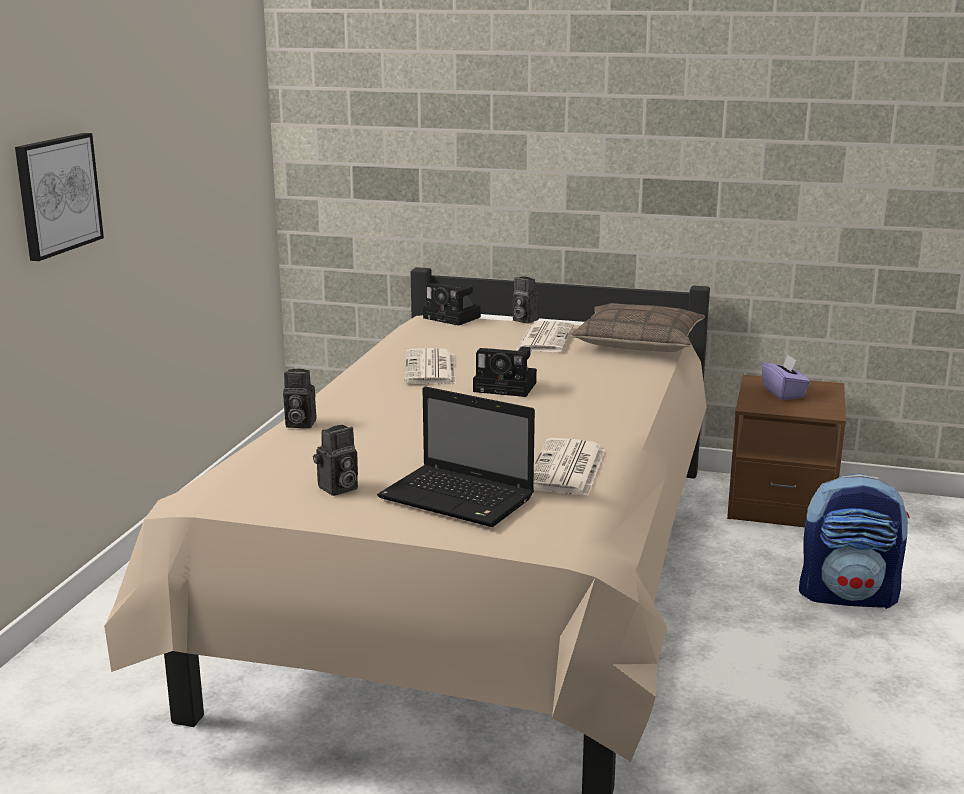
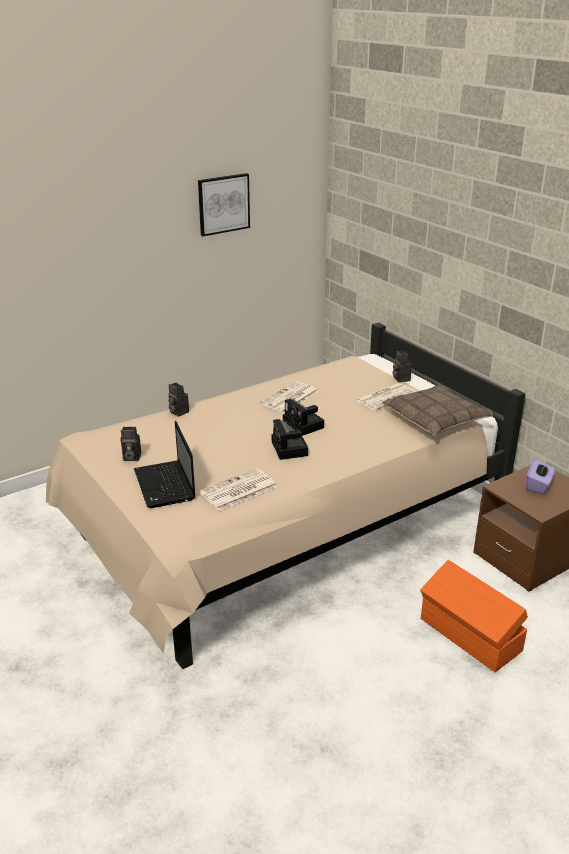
camera: 40 degrees right, 10 degrees up
picture [15,133,104,261] -> picture moved to [198,173,250,236]
camera [423,283,481,326] -> camera moved to [272,419,308,460]
backpack [799,474,910,609] -> orange storage box [420,560,528,672]

